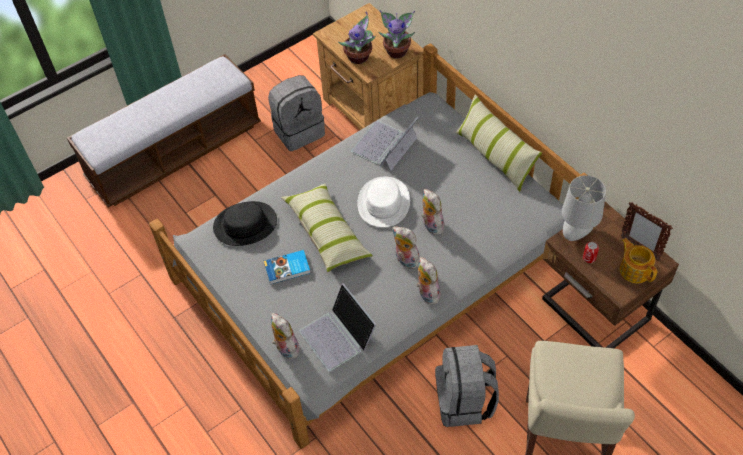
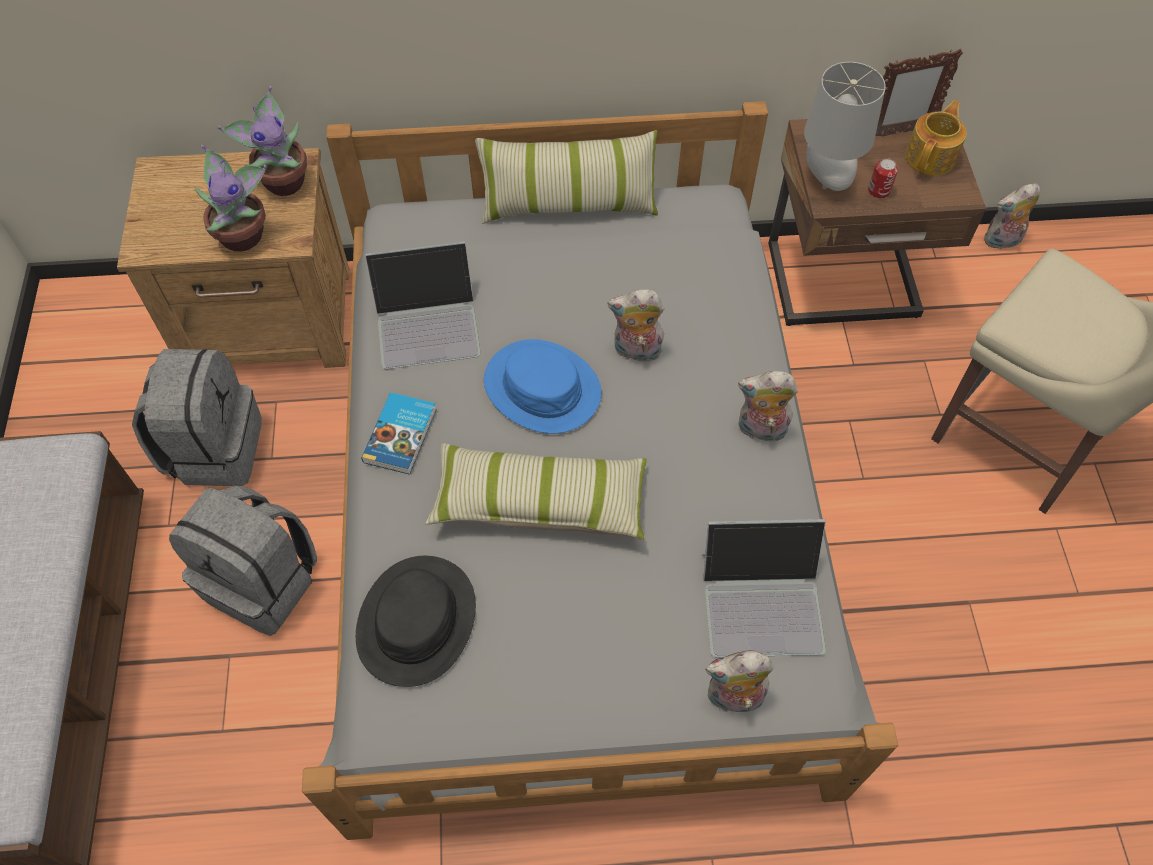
camera: 60 degrees left, 5 degrees up
book [264,250,311,285] -> book moved to [361,392,437,475]
laptop [351,117,418,171] -> laptop turned 75 degrees counterclockwise [365,242,481,369]
white hat [357,177,410,227] -> blue hat [484,339,601,434]
plush toy [392,226,420,269] -> plush toy moved to [984,183,1040,249]
grey backpack [435,345,499,427] -> grey backpack moved to [169,485,317,636]
teapot [620,238,657,283] -> teapot turned 120 degrees clockwise [905,100,967,176]

